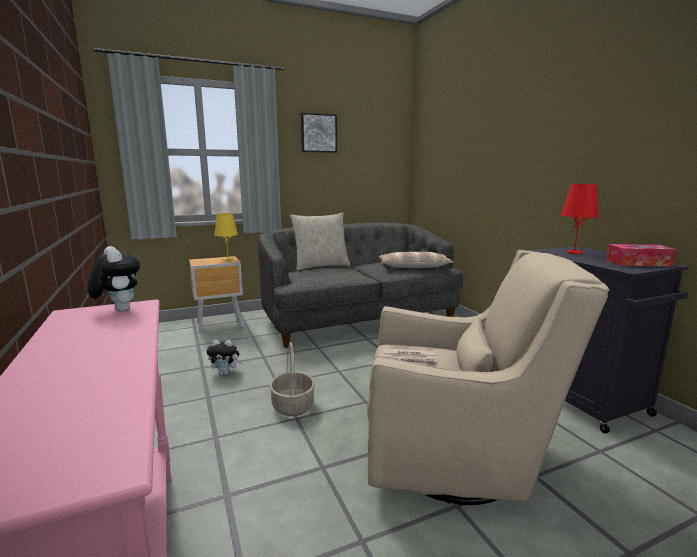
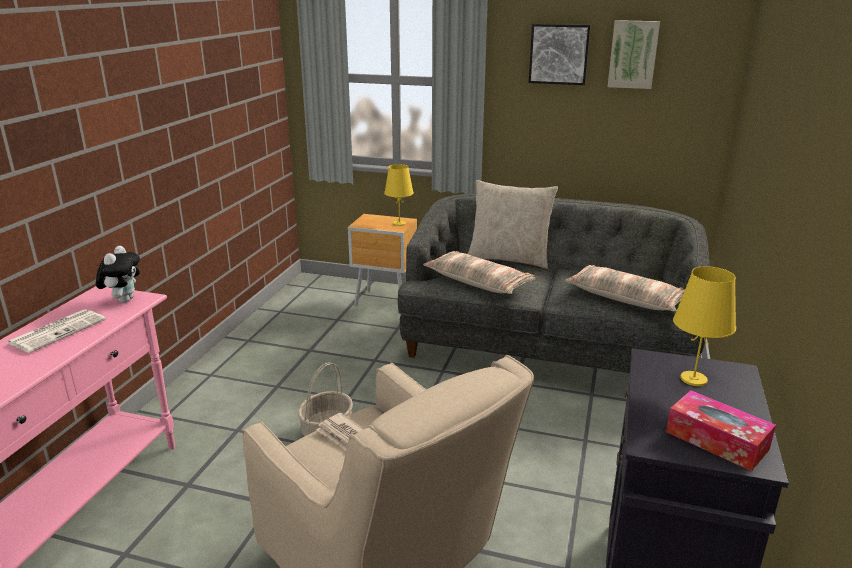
camera: 40 degrees right, 10 degrees up
plush toy [206,340,242,375] -> none
red table lamp [561,184,599,254] -> yellow table lamp [673,266,736,386]
none -> newspaper [8,309,106,353]
none -> pillow [423,251,535,294]
none -> picture [608,20,660,89]

